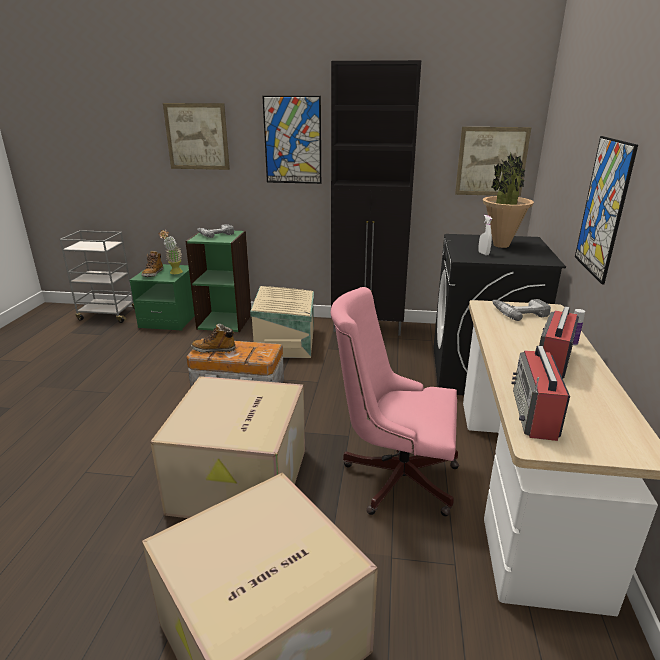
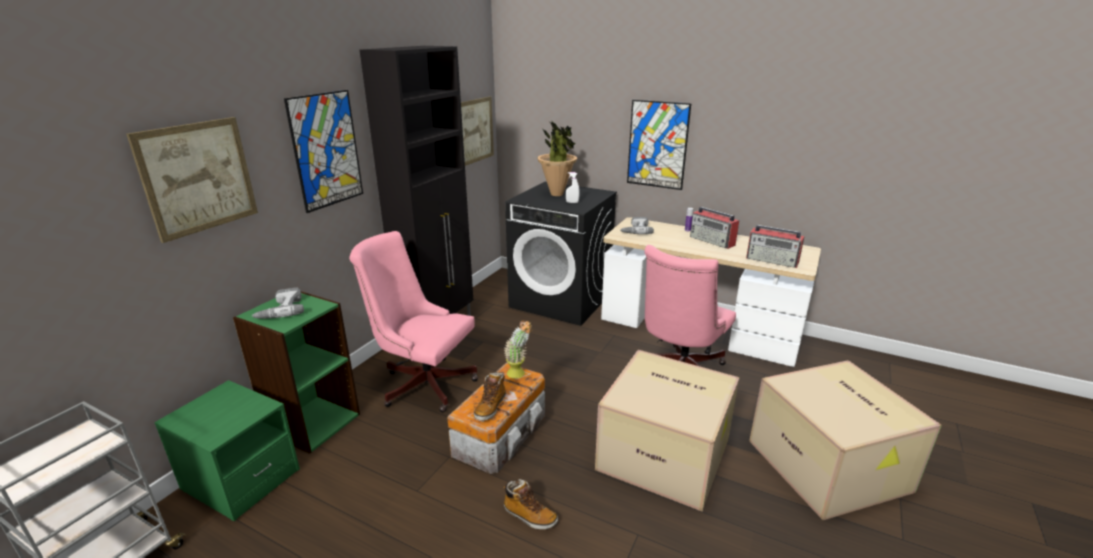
camera: 70 degrees left, 0 degrees up
boot [141,251,163,277] -> boot moved to [504,479,558,529]
potted plant [159,230,183,274] -> potted plant moved to [504,320,532,379]
beige storage box [250,286,314,358] -> pink office chair [349,231,478,412]

